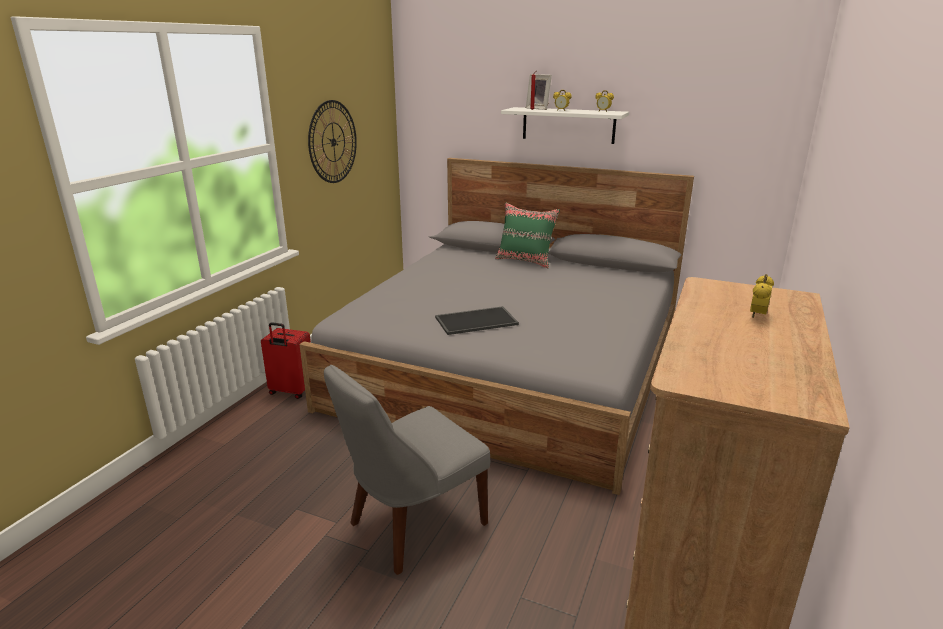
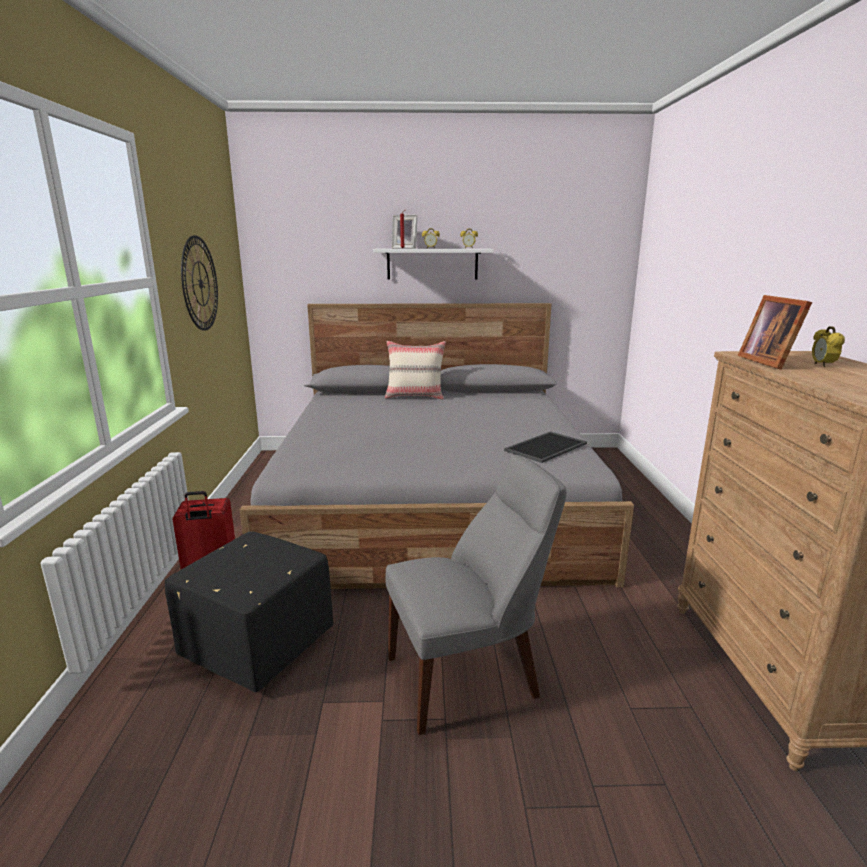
camera: 25 degrees left, 5 degrees down
grey chair [324,365,490,575] -> grey chair turned 135 degrees counterclockwise [386,455,566,735]
tray [435,306,519,335] -> tray moved to [504,431,587,463]
green pillow [495,202,560,268] -> beige pillow [385,341,446,400]
none -> black ottoman [165,531,333,692]
none -> picture frame [738,295,812,370]

